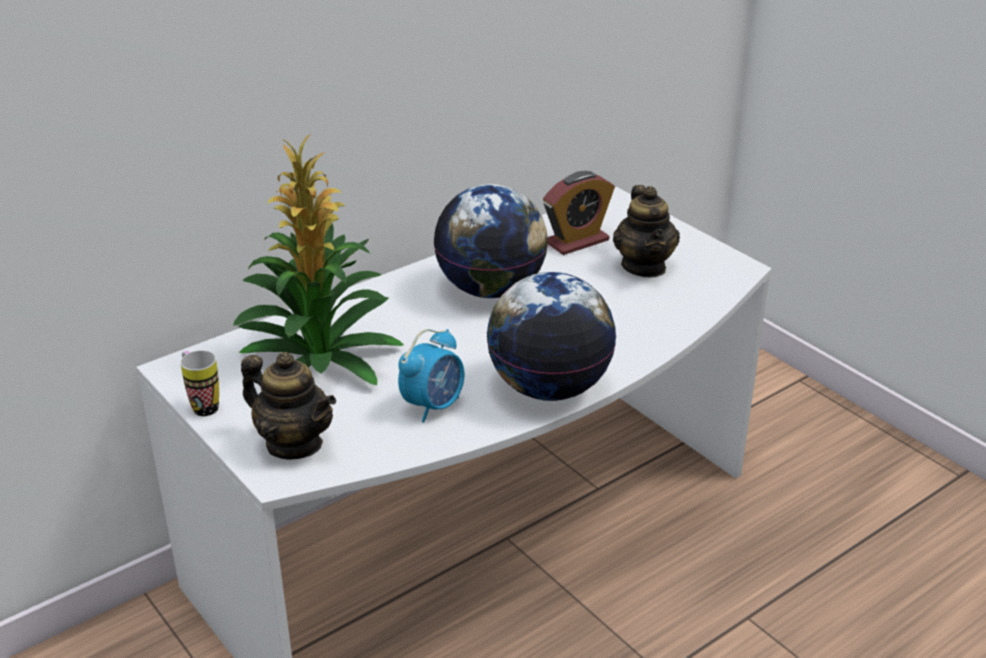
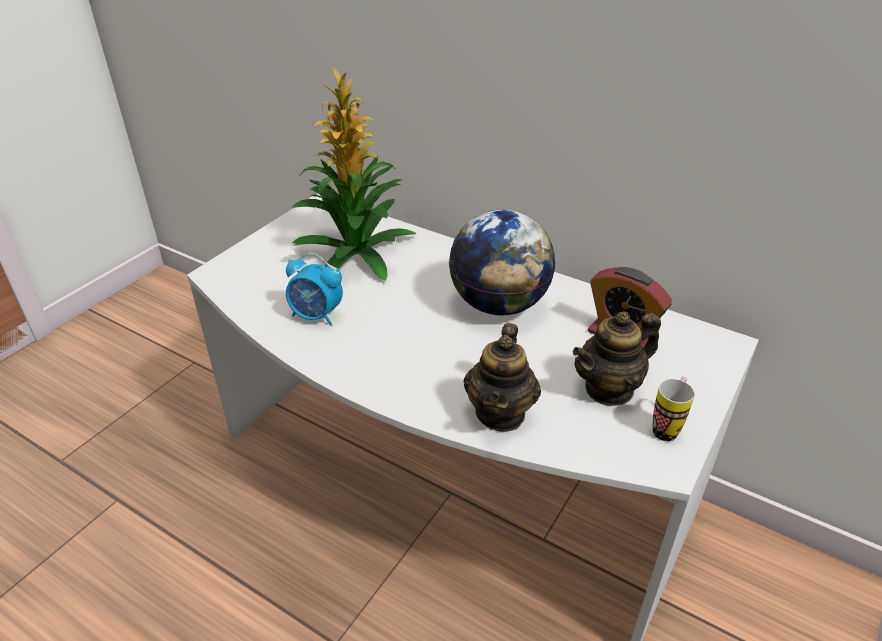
camera: 70 degrees right, 5 degrees up
mug [180,350,219,416] -> mug moved to [653,377,695,441]
teapot [241,352,336,459] -> teapot moved to [463,323,541,432]
globe [486,272,616,401] -> none

